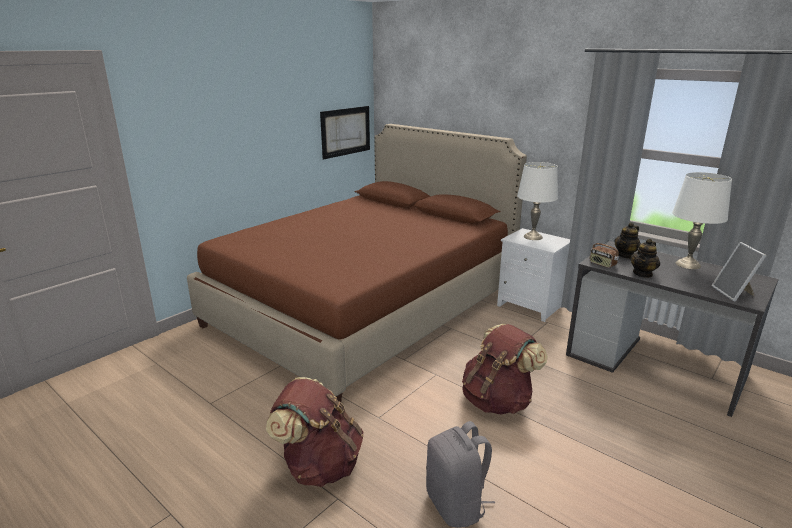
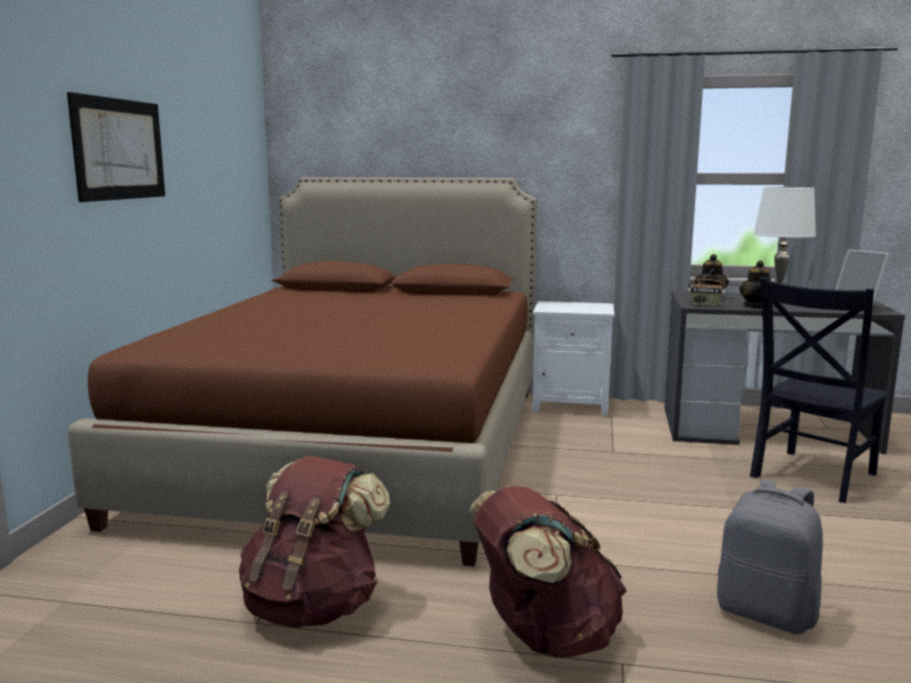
camera: 30 degrees left, 10 degrees down
picture [320,106,370,160] -> picture moved to [67,92,165,202]
brown backpack [462,324,548,414] -> brown backpack moved to [239,456,390,629]
white table lamp [517,162,558,240] -> none
none -> black chair [750,278,889,503]

